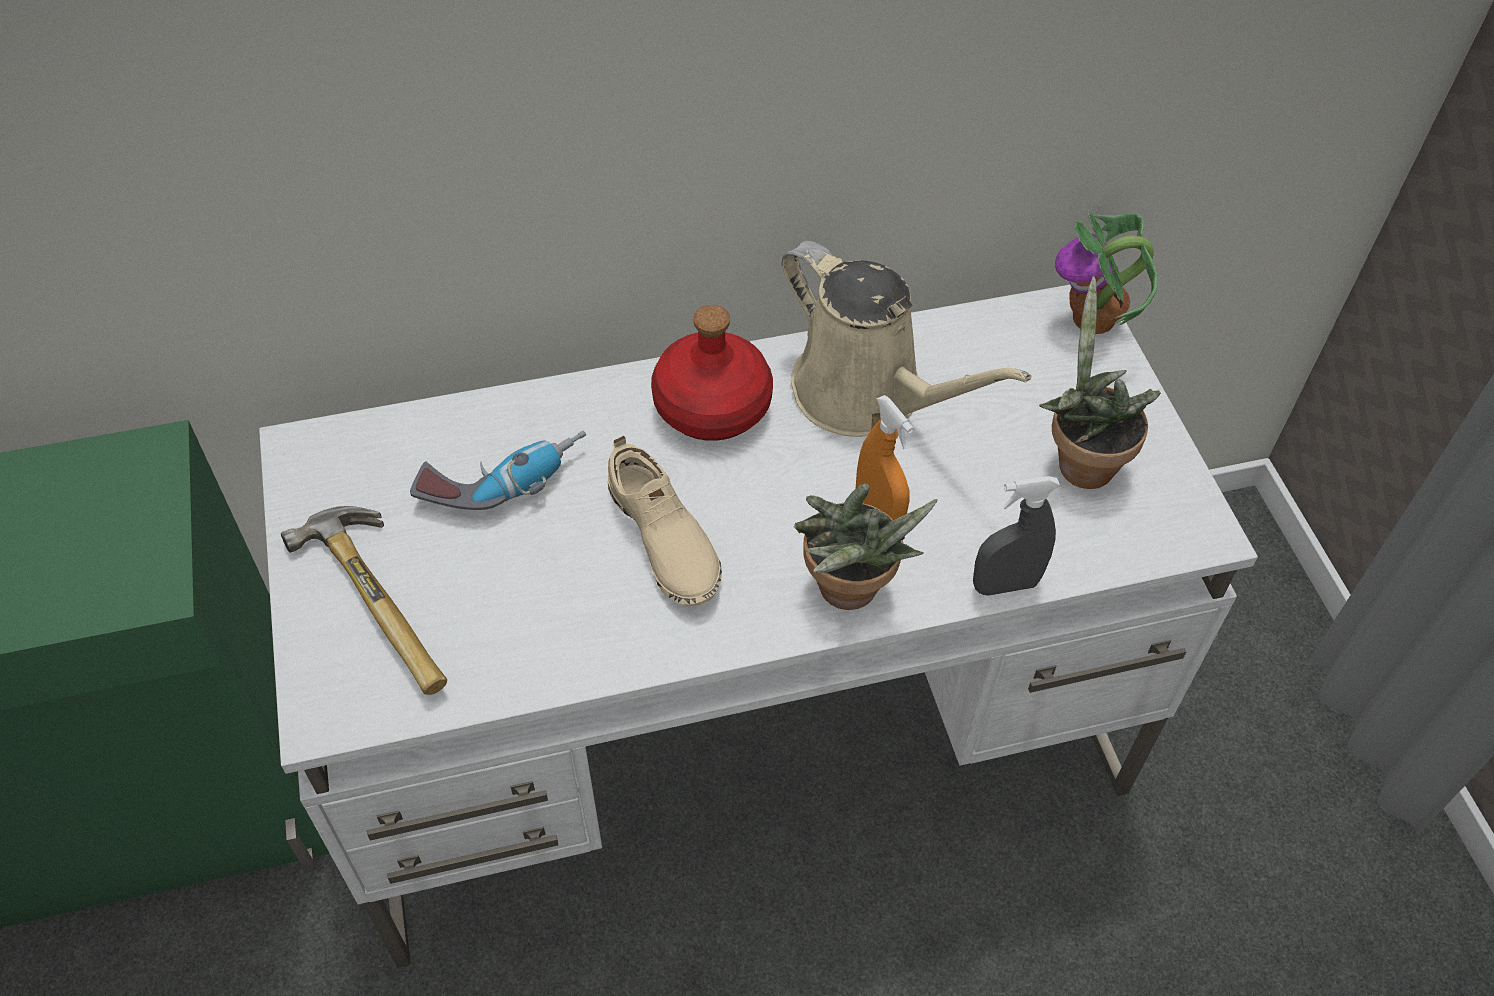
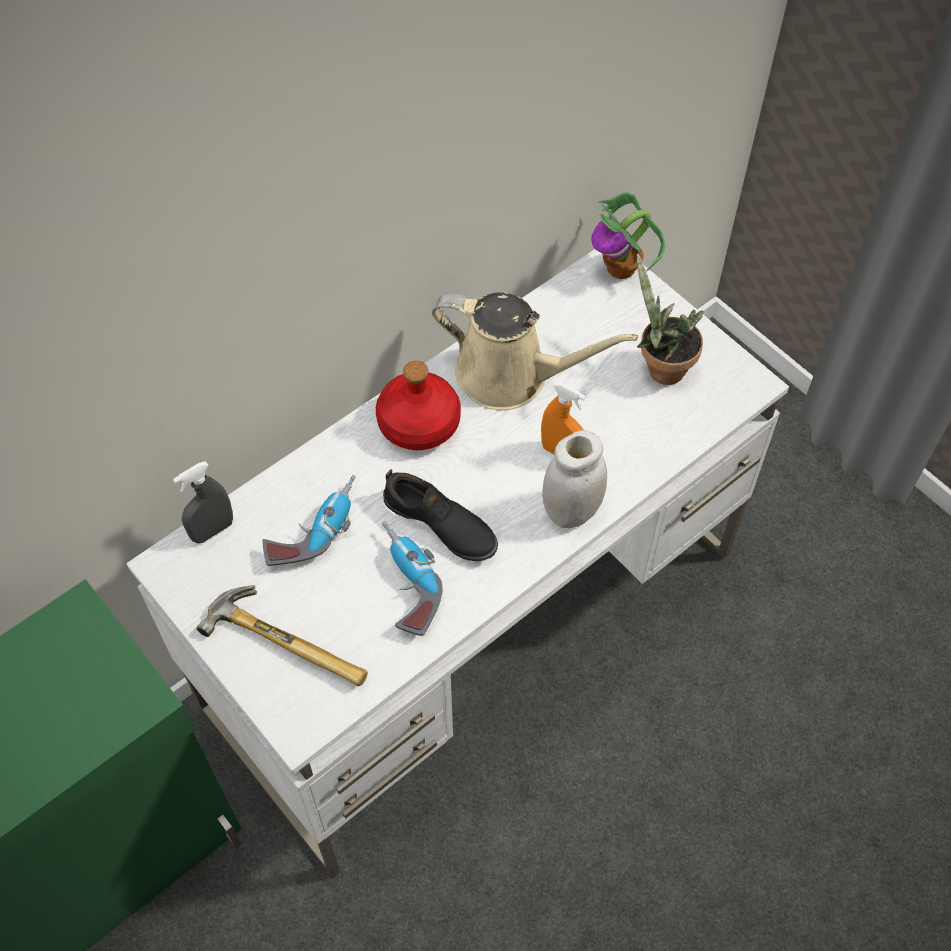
camera: 25 degrees left, 5 degrees up
beige shoe [608,436,722,606] -> black shoe [383,469,498,561]
potted plant [794,484,938,610] -> white jar [542,430,607,528]
grey spray bottle [973,476,1060,596] -> grey spray bottle moved to [173,461,233,543]
none -> power drill [382,521,443,636]

